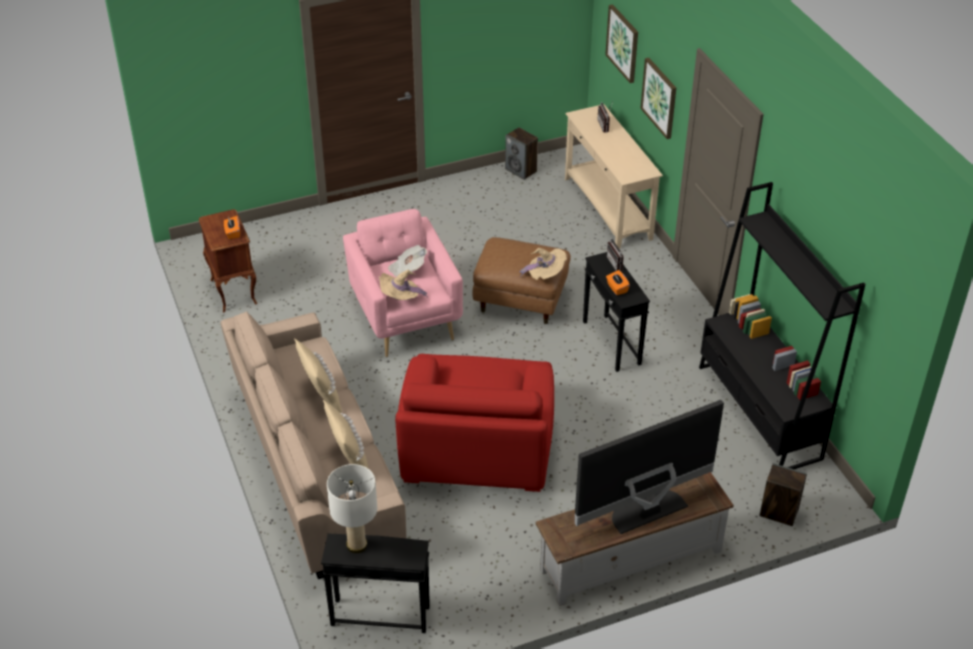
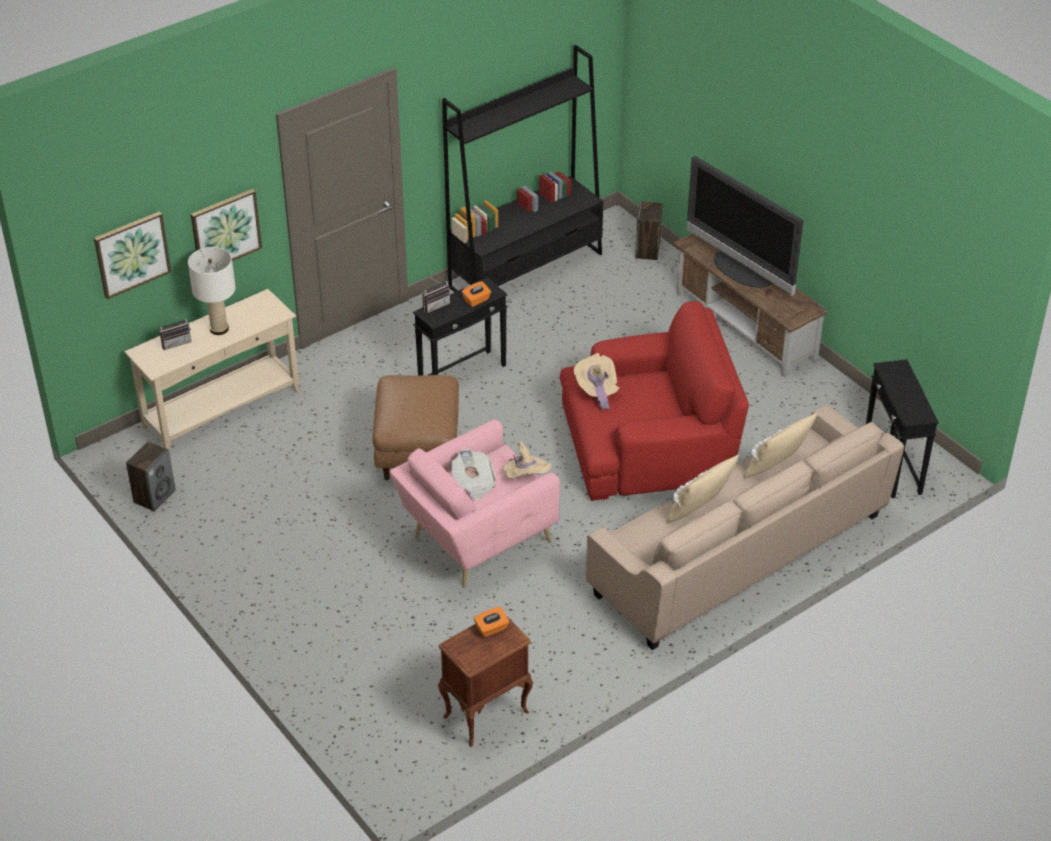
camera: 105 degrees left, 0 degrees up
white table lamp [327,464,377,553] -> white table lamp moved to [188,247,236,335]
beige hat [520,248,567,280] -> beige hat moved to [573,353,619,412]

